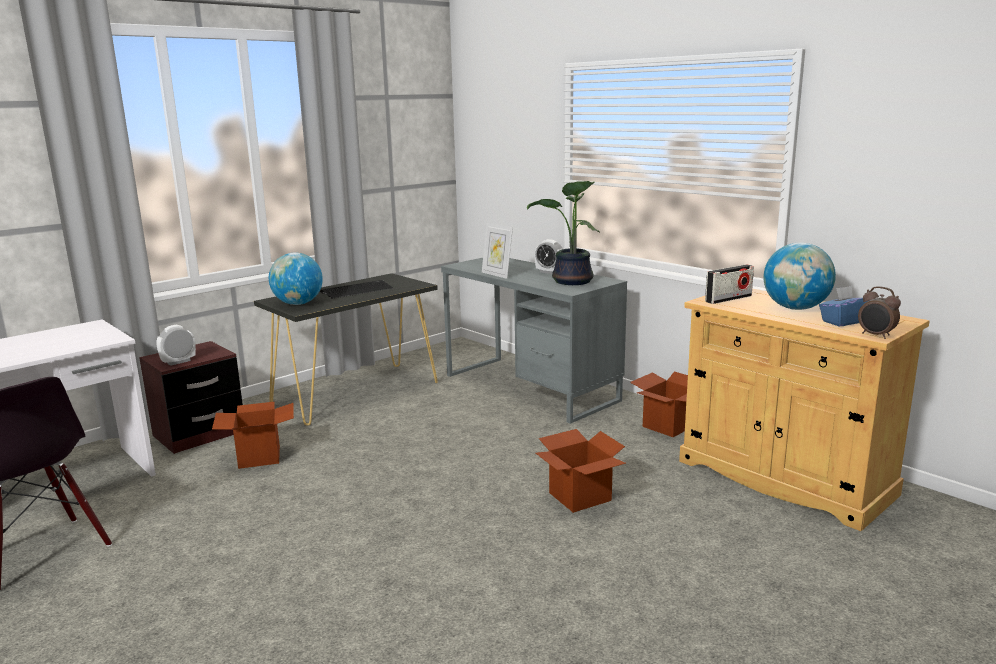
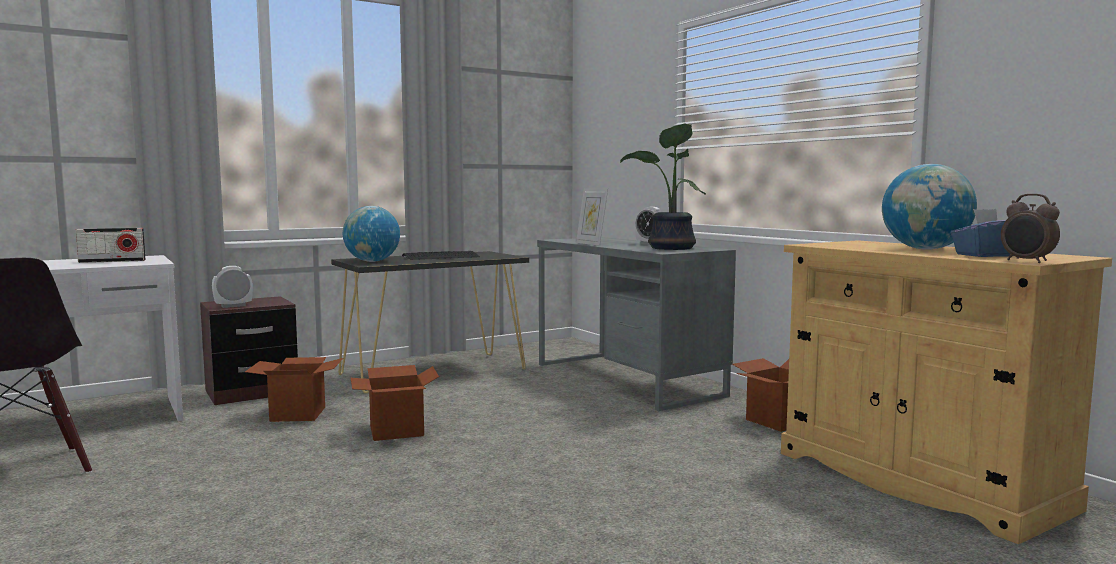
camera: 10 degrees right, 10 degrees down
cardboard box [536,429,626,513] -> cardboard box moved to [351,365,439,441]
radio [705,265,754,304] -> radio moved to [75,228,146,263]

